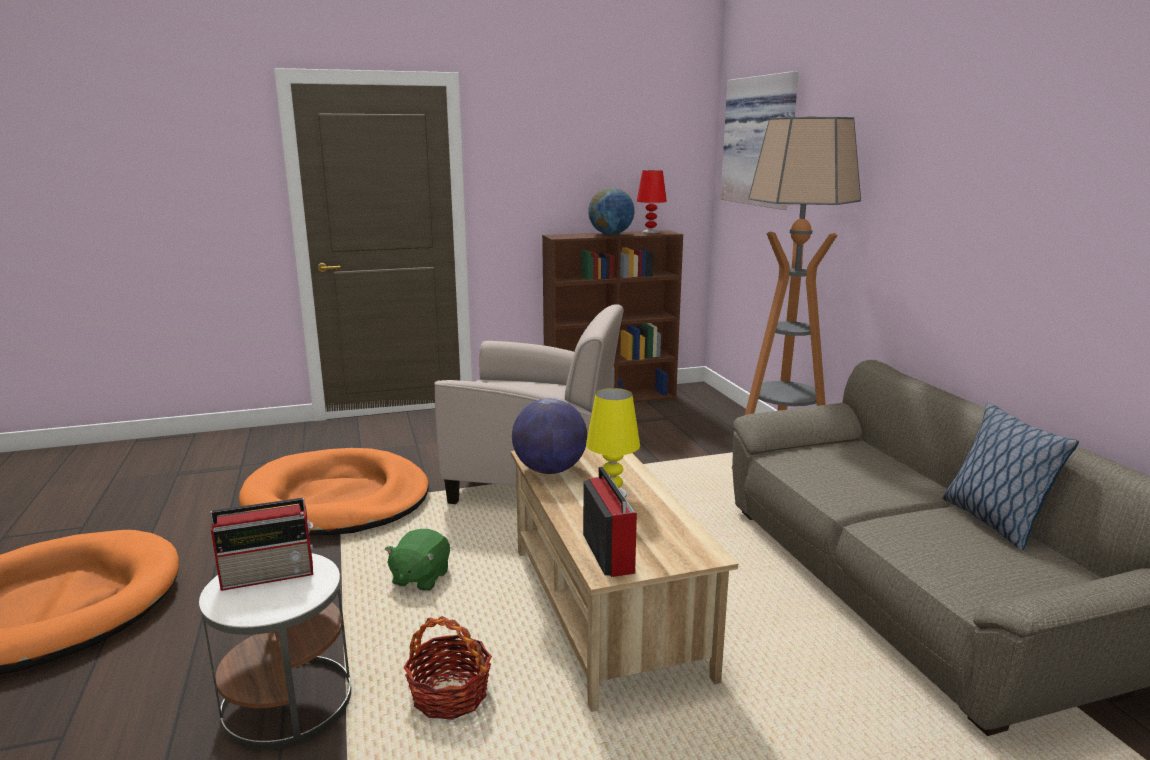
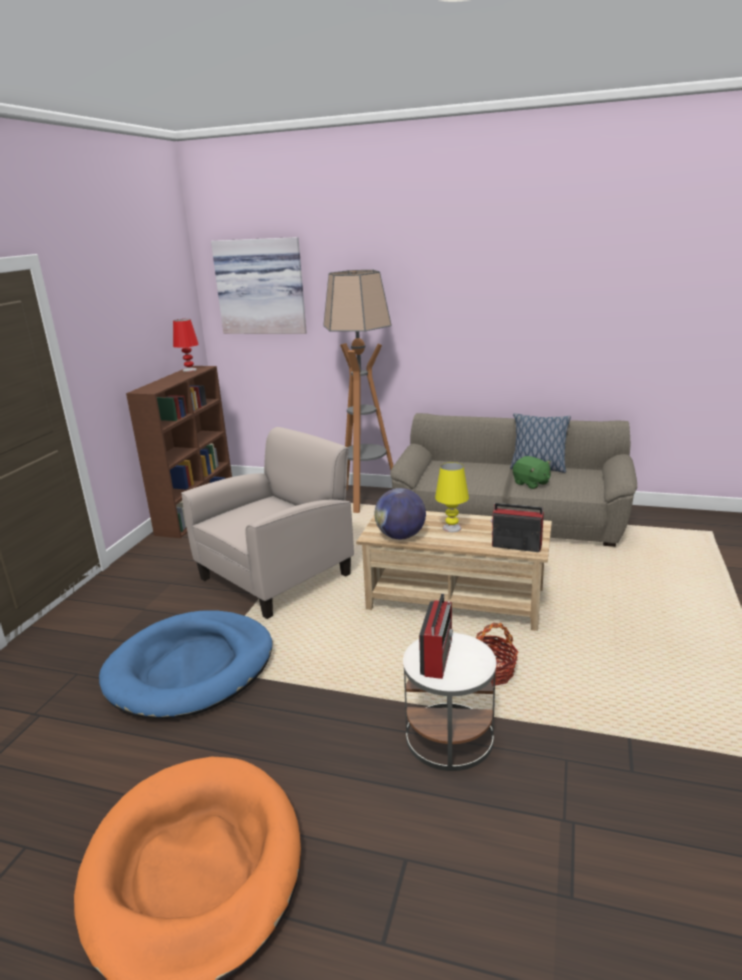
camera: 55 degrees left, 5 degrees up
orange dog bed [239,448,429,536] -> blue dog bed [99,610,273,719]
green plush toy [385,529,450,591] -> green plush toy moved to [513,456,551,489]
globe [588,188,635,235] -> none

